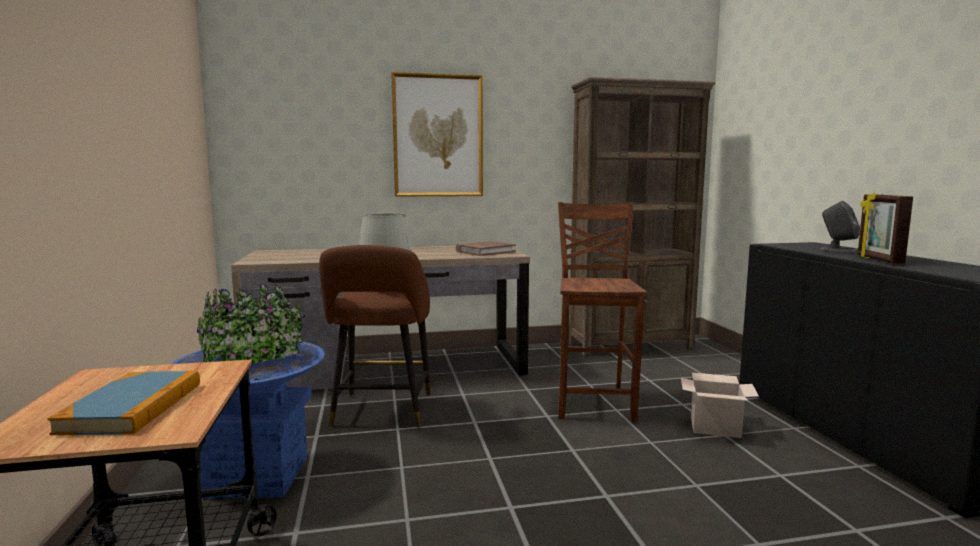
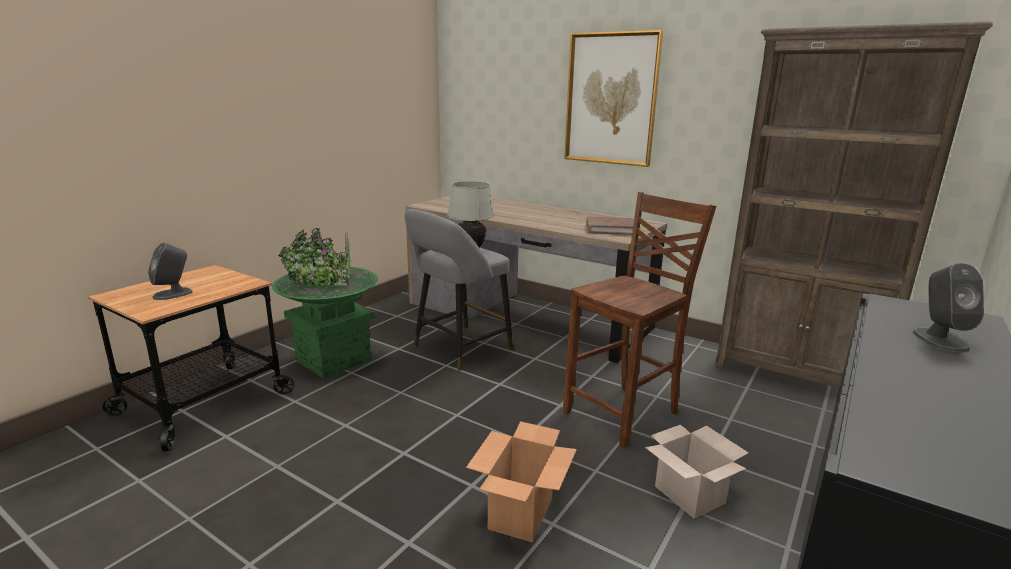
camera: 45 degrees right, 10 degrees up
book [47,371,200,435] -> grey speaker [148,243,193,300]
blue planter [171,284,325,498] -> green planter [272,228,378,379]
brown stool [319,245,431,428] -> grey stool [405,209,513,371]
picture frame [858,192,913,264] -> none
none -> cardboard box [466,421,577,543]

